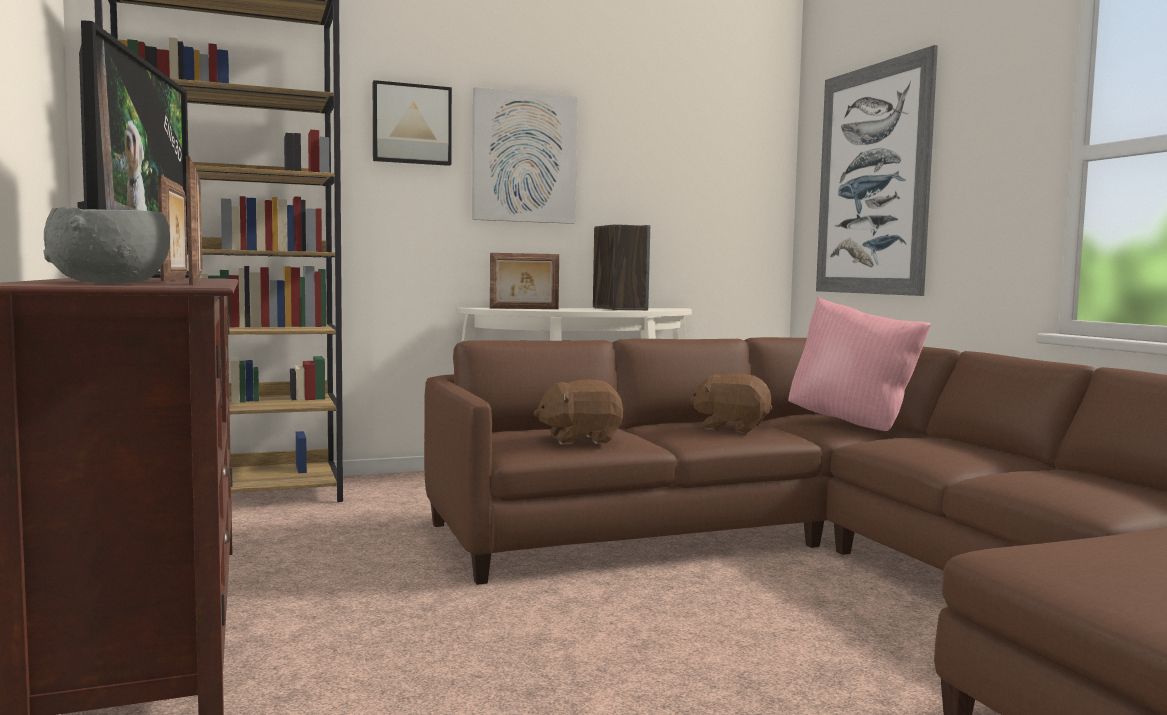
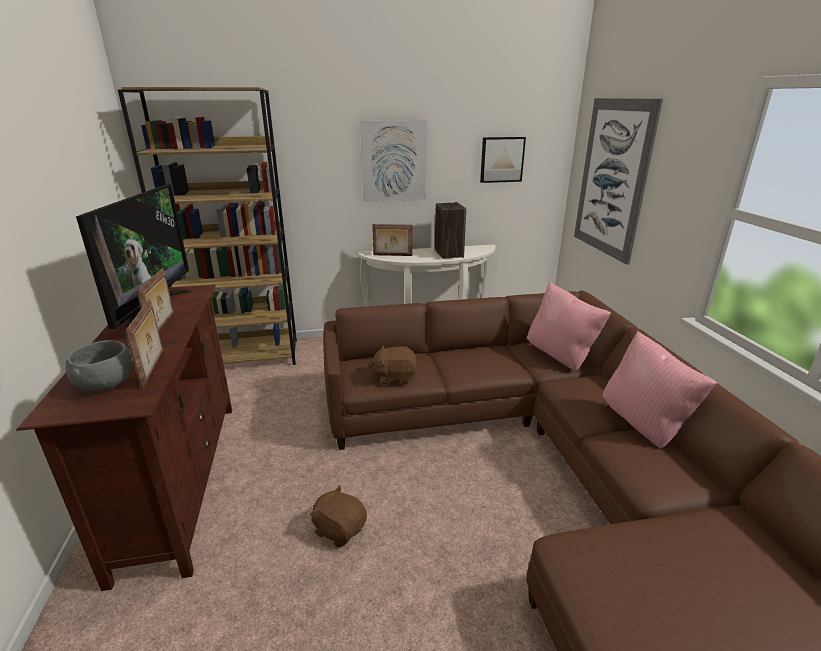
camera: 10 degrees right, 20 degrees up
picture [373,80,452,166] -> picture moved to [480,137,526,183]
brown plush toy [690,373,772,433] -> brown plush toy moved to [310,485,367,547]
none -> pink pillow [602,331,717,448]

